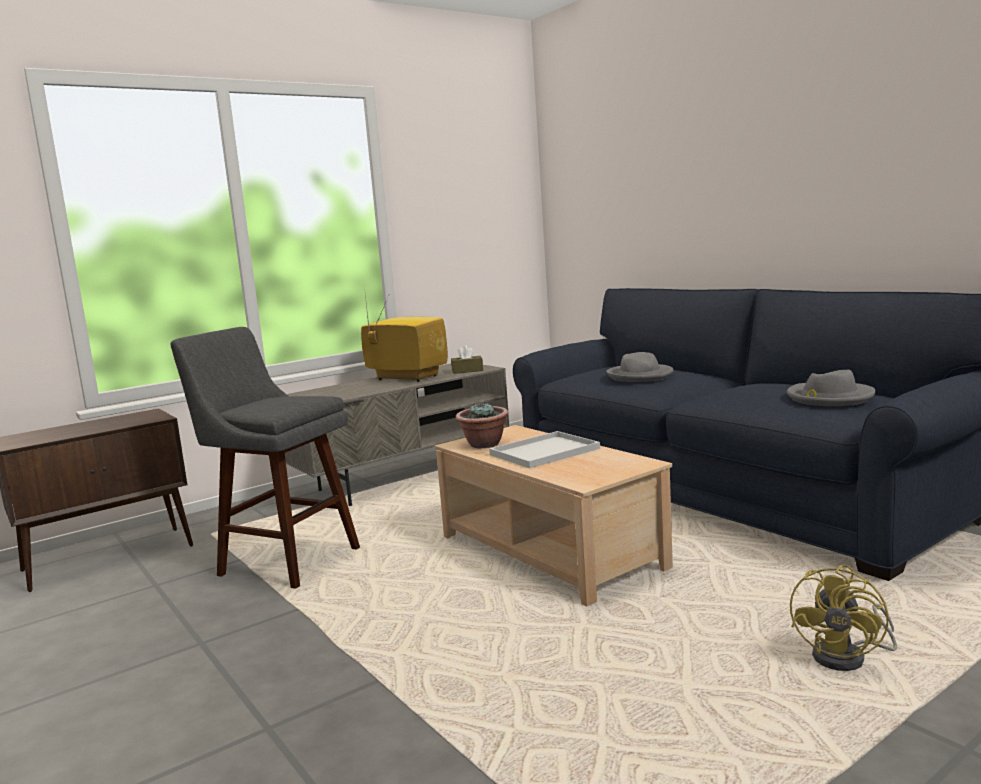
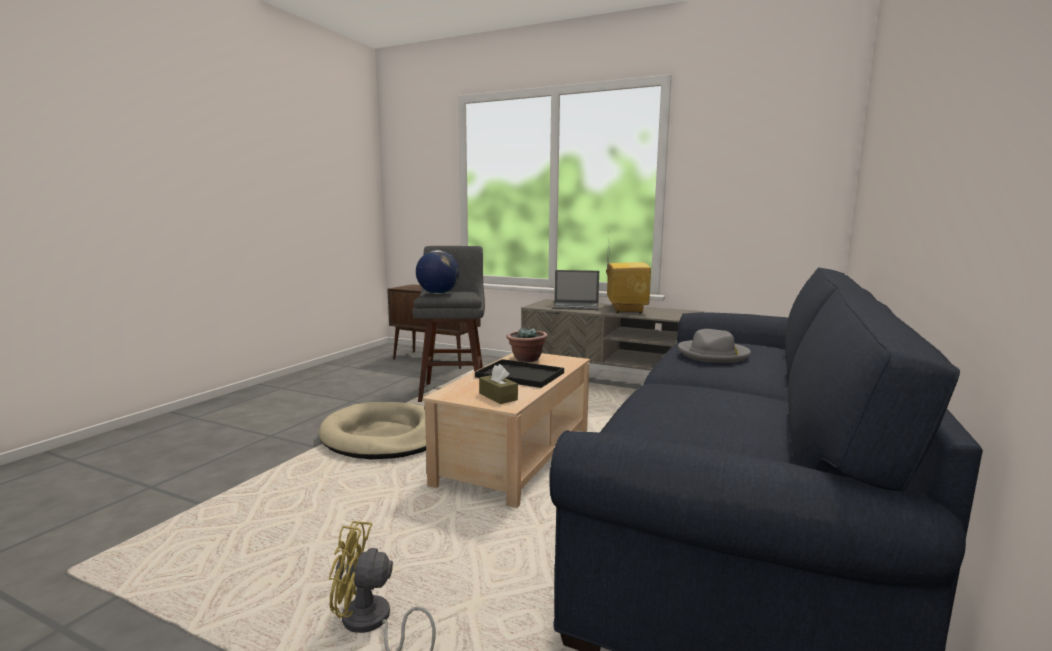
camera: 60 degrees right, 0 degrees up
brown tissue box [451,345,483,374] -> brown tissue box moved to [479,364,518,404]
white tray [489,431,600,468] -> black tray [475,359,564,388]
grey hat [787,370,876,406] -> none
none -> beige dog bed [319,402,426,459]
none -> globe [416,250,460,294]
none -> laptop [552,270,599,310]

